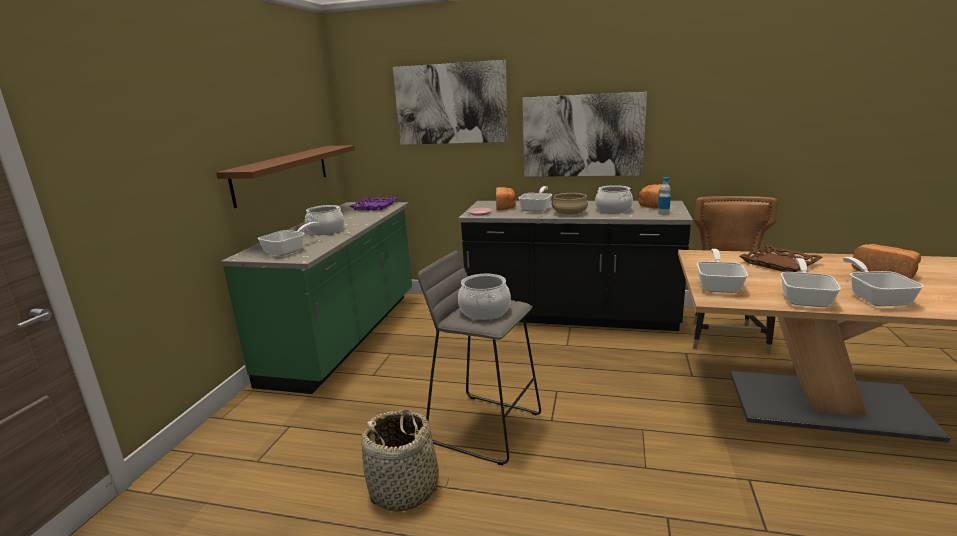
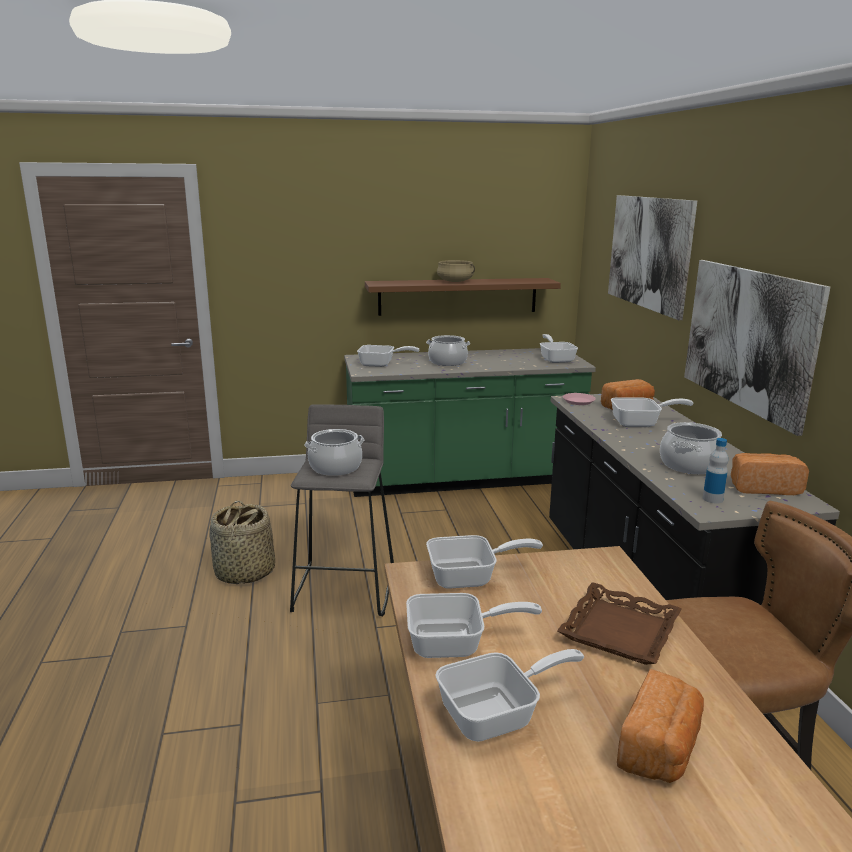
camera: 65 degrees right, 0 degrees up
purple tray [350,197,397,210] -> frying pan [540,334,578,363]
beige cooking pot [552,193,588,215] -> beige cooking pot moved to [437,260,475,282]

